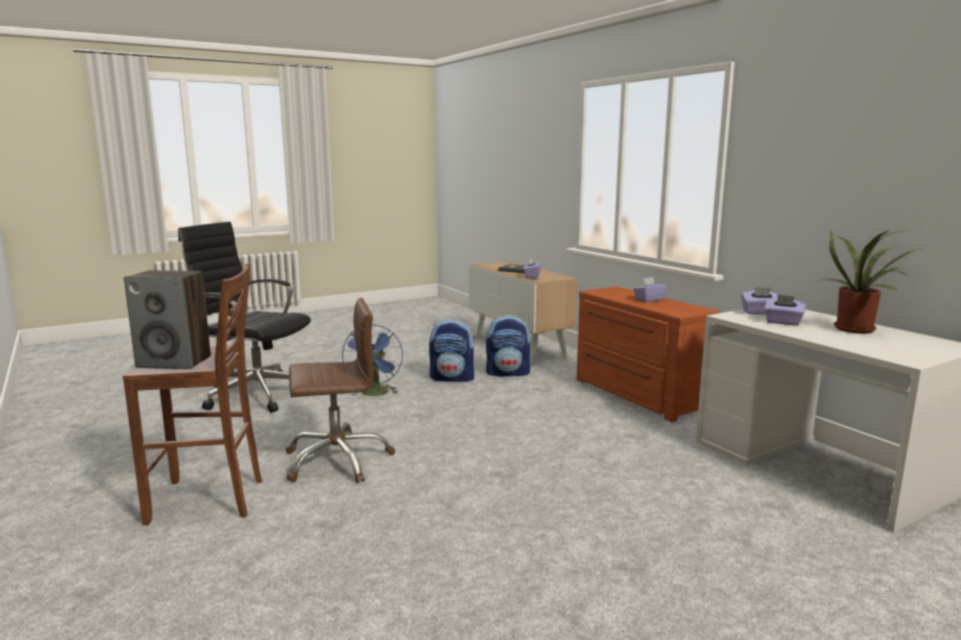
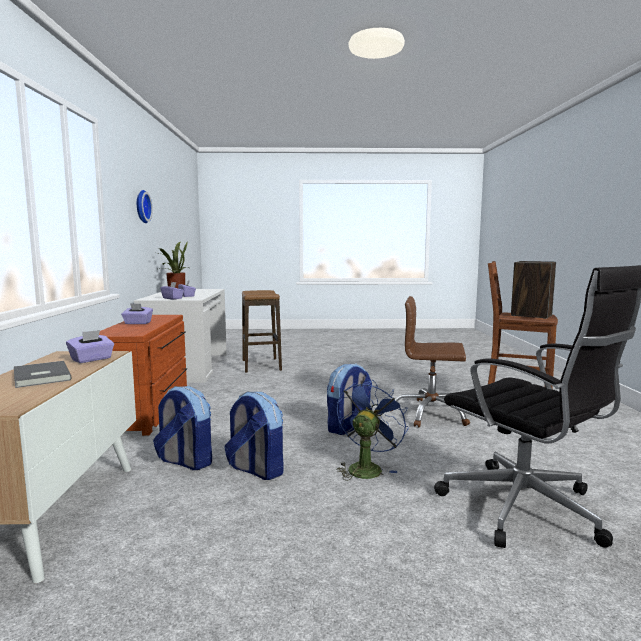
camera: 150 degrees left, 5 degrees down
none -> wall clock [137,190,153,223]
none -> stool [242,290,282,373]
none -> backpack [327,364,372,435]

